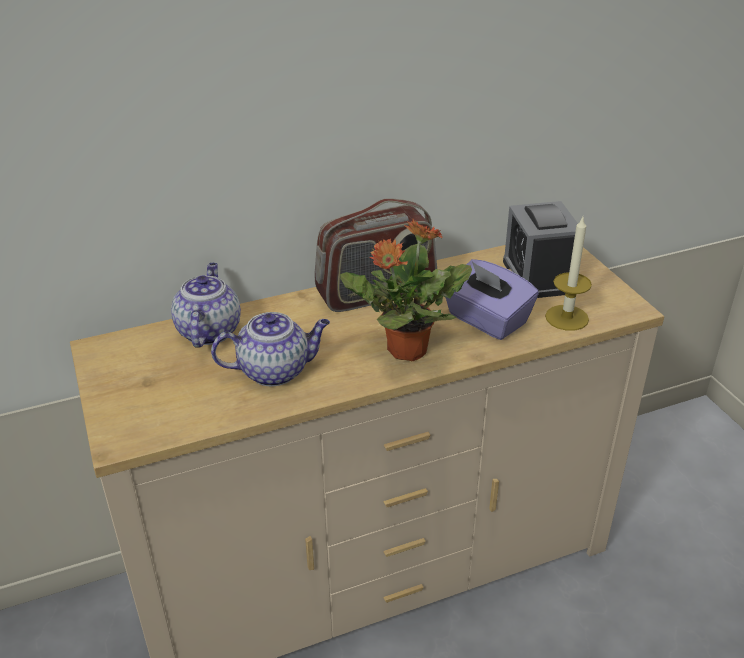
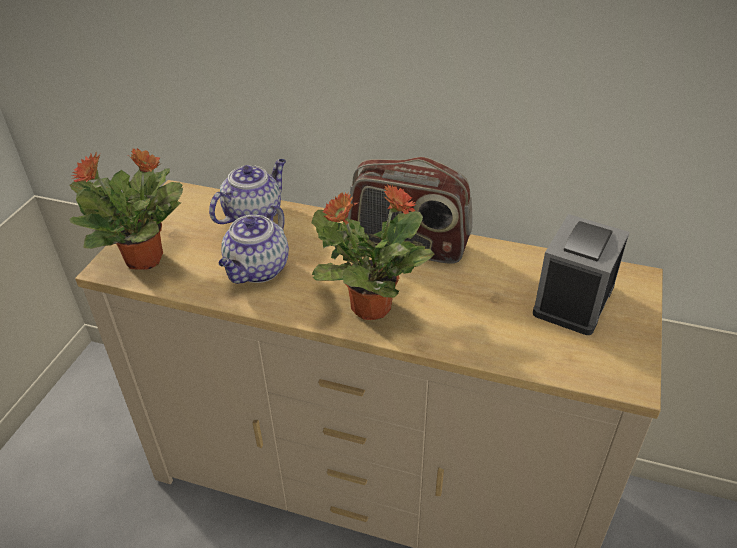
camera: 40 degrees right, 5 degrees up
teapot [211,312,330,387] -> teapot turned 90 degrees clockwise [219,204,289,284]
purple tissue box [445,259,539,340] -> none
candle [545,217,592,331] -> none
none -> potted plant [69,148,183,270]

